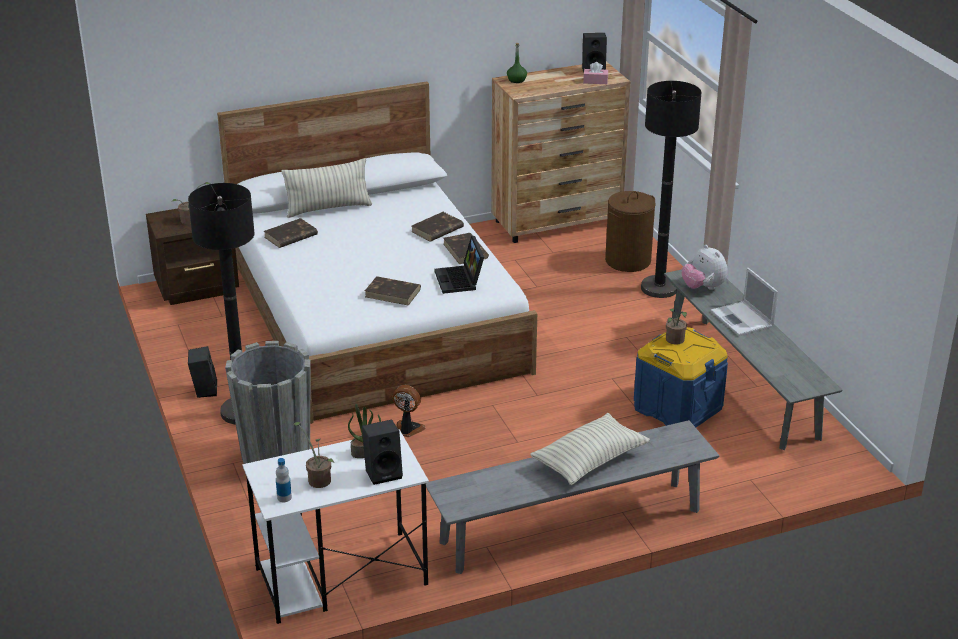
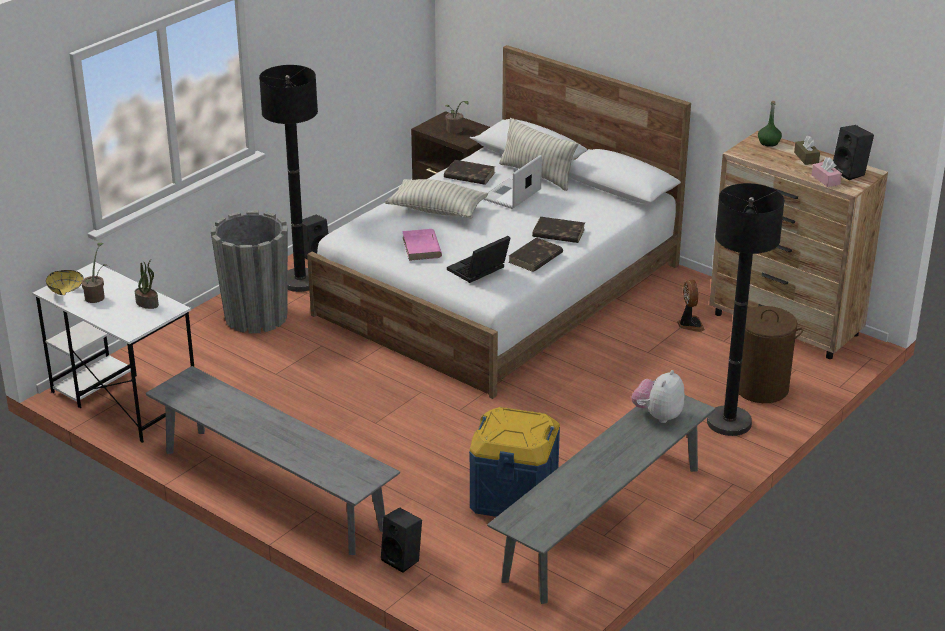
camera: 60 degrees right, 0 degrees up
bottle [276,458,292,502] -> yellow bowl [46,270,83,295]
black speaker [362,419,403,485] -> black speaker moved to [381,507,422,573]
brown book [365,276,421,306] -> pink book [402,229,442,261]
fan [393,385,425,437] -> fan moved to [677,280,705,332]
pillow [530,413,650,485] -> pillow moved to [385,179,488,218]
potted plant [666,309,687,344] -> none
laptop [711,268,778,336] -> laptop moved to [483,155,542,209]
none -> brown tissue box [794,136,820,165]

